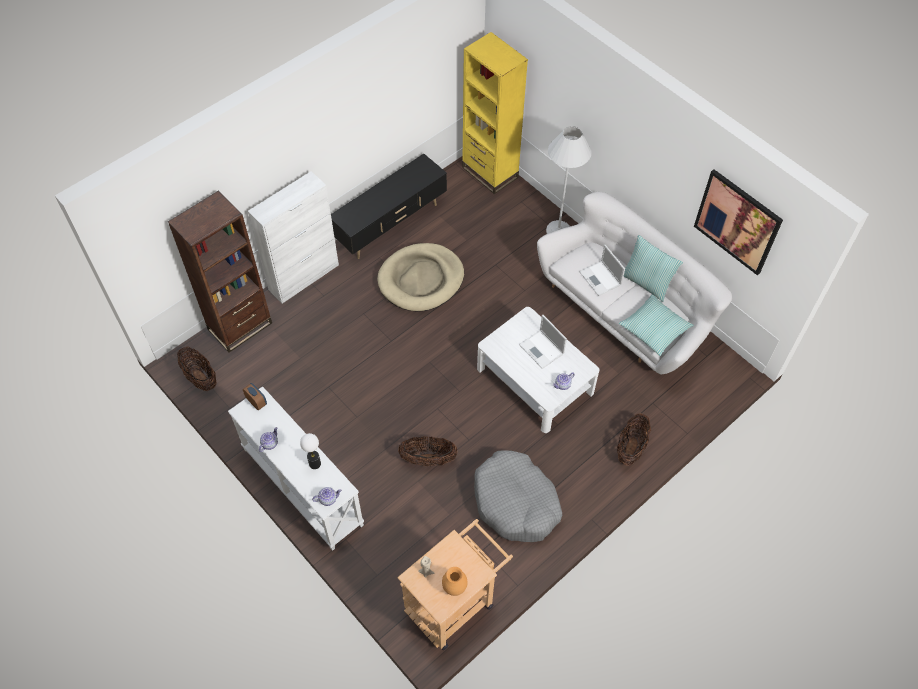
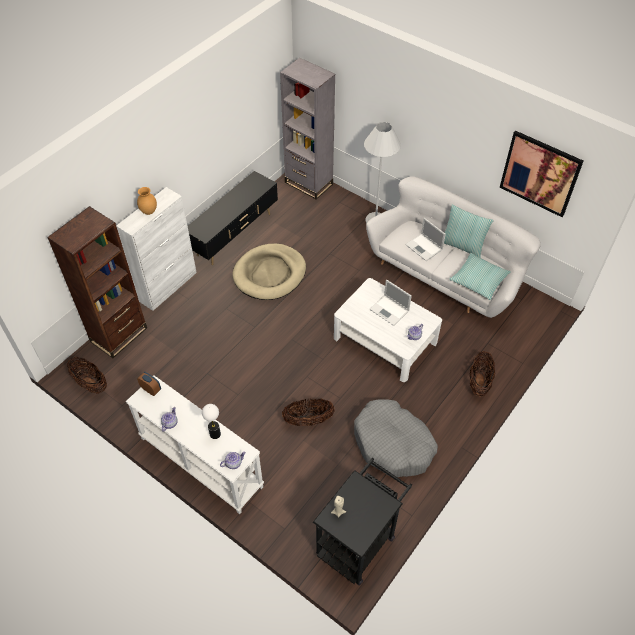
camera: 10 degrees left, 5 degrees down
beige cart [397,519,513,650] -> black cart [313,458,412,585]
brown vase [442,567,468,596] -> brown vase moved to [137,187,157,215]
yellow bookcase [462,32,528,194] -> grey bookcase [280,58,336,200]

